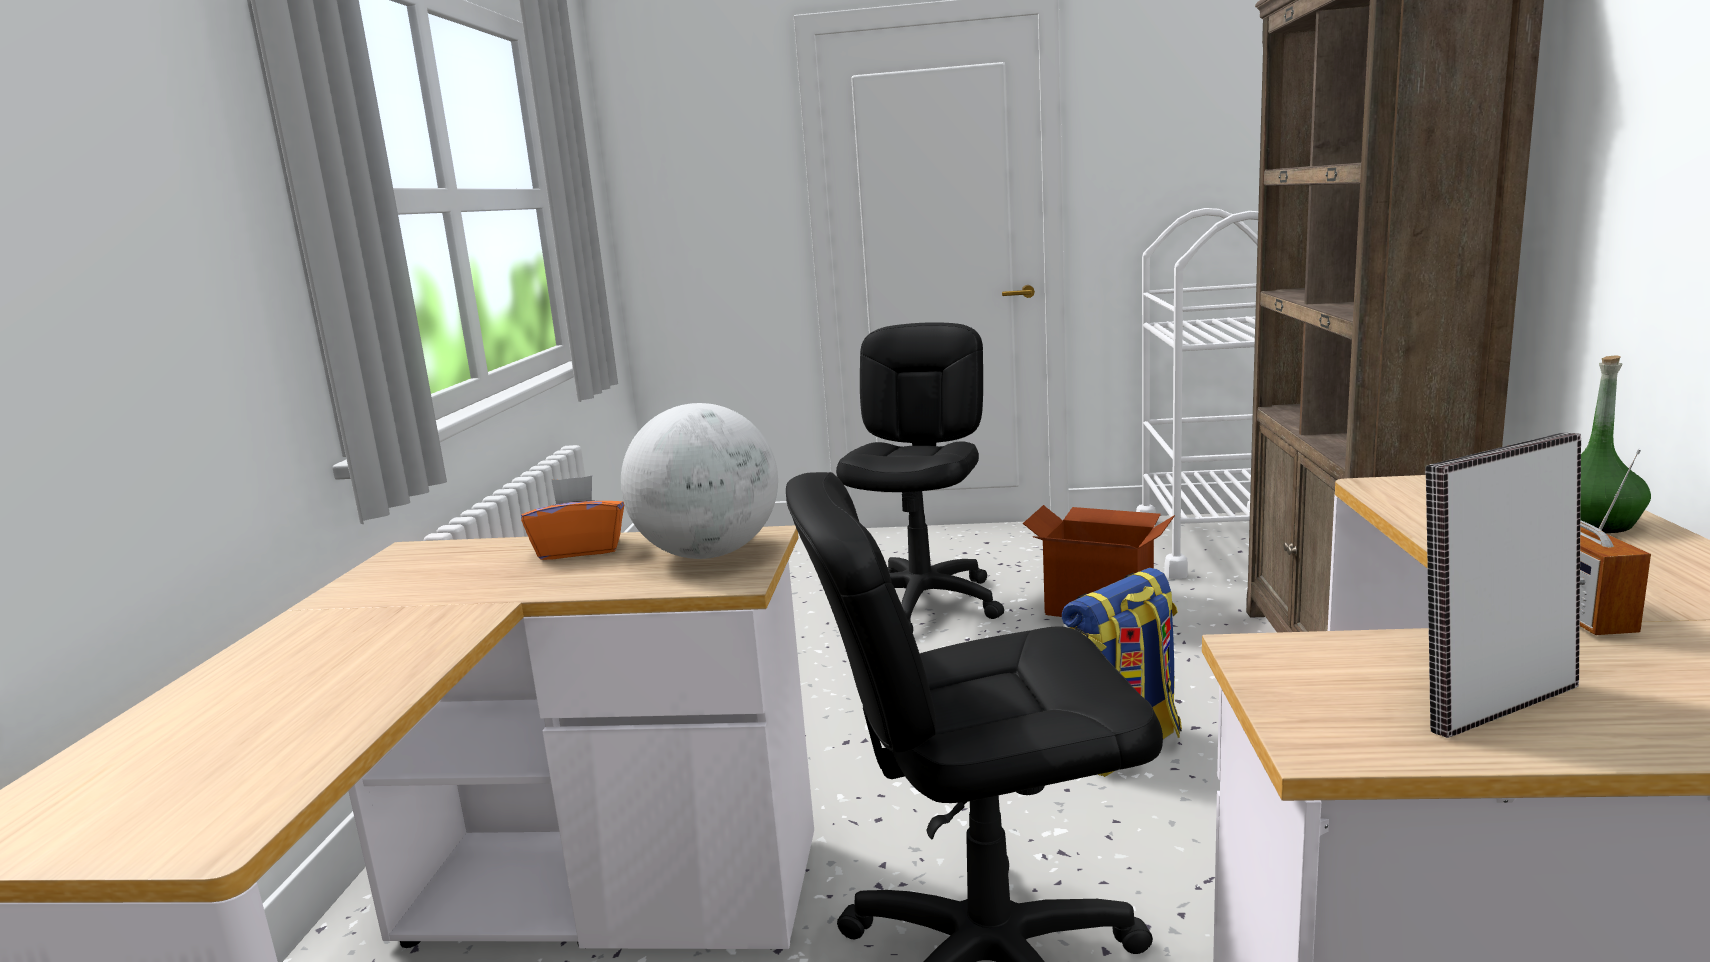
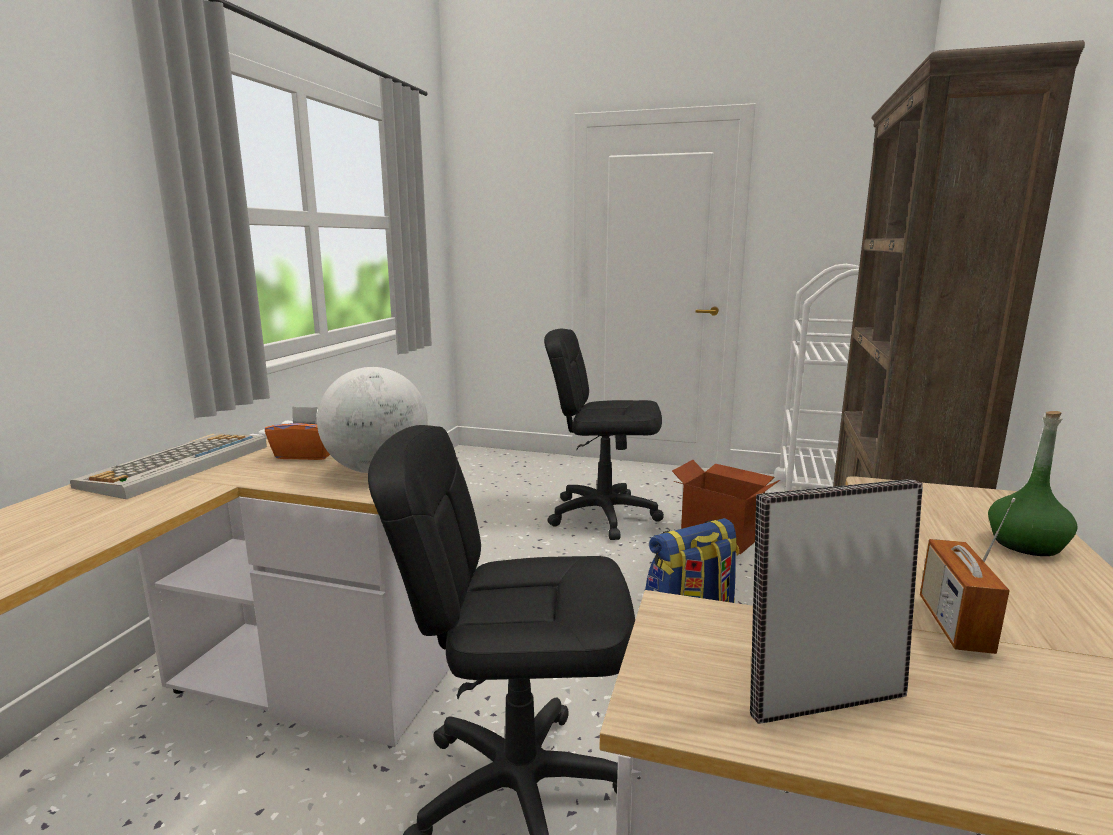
camera: 10 degrees right, 0 degrees up
black office chair [836,322,1004,633] -> black office chair turned 105 degrees counterclockwise [544,329,664,540]
none -> keyboard [70,433,267,499]

